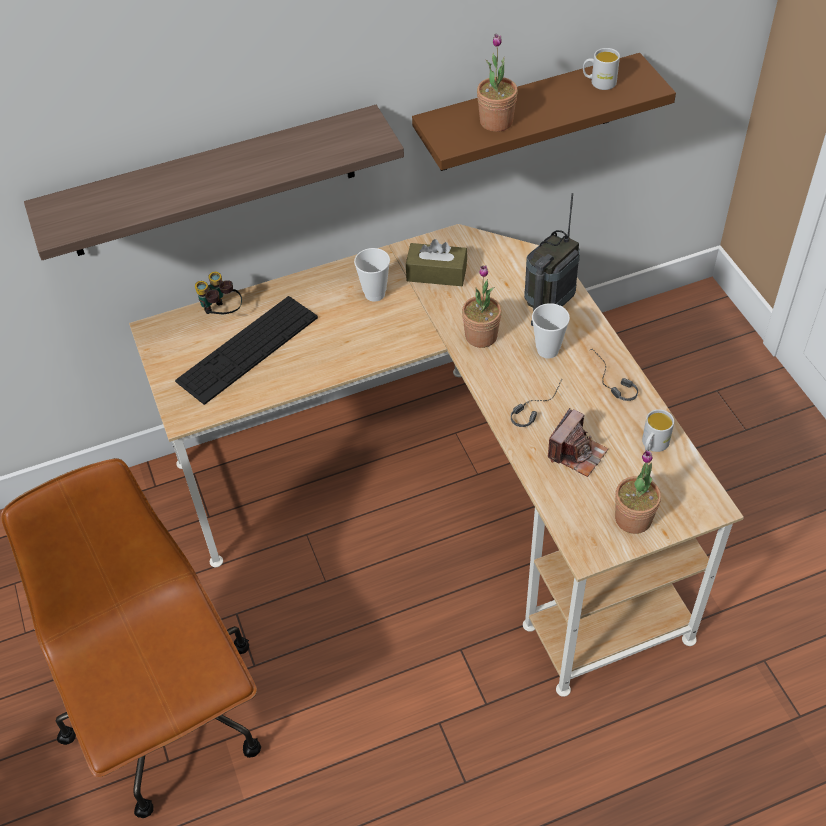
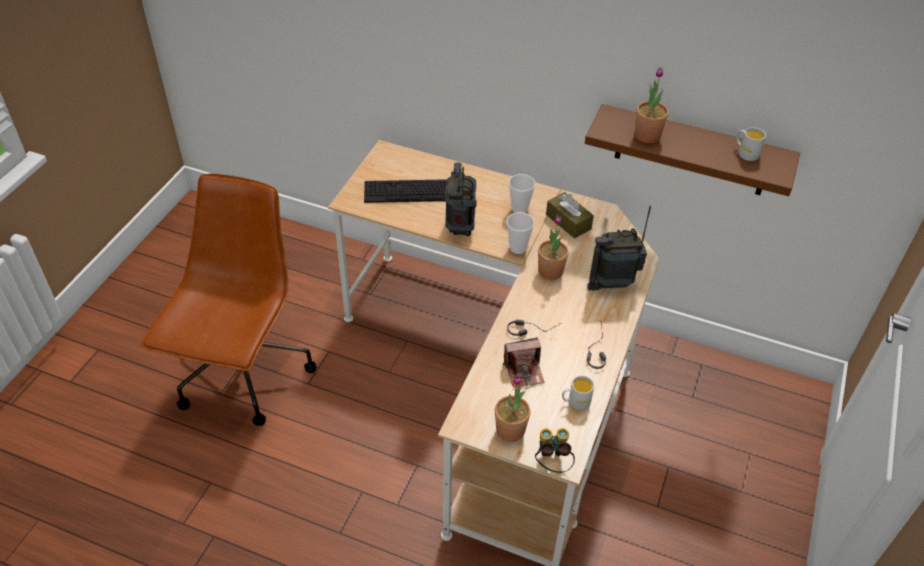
camera: 40 degrees right, 5 degrees down
shelf [24,105,404,260] -> none
binoculars [195,272,242,314] -> binoculars moved to [535,428,575,473]
cup [532,303,570,358] -> cup moved to [507,212,535,254]
none -> radio [445,162,477,236]

